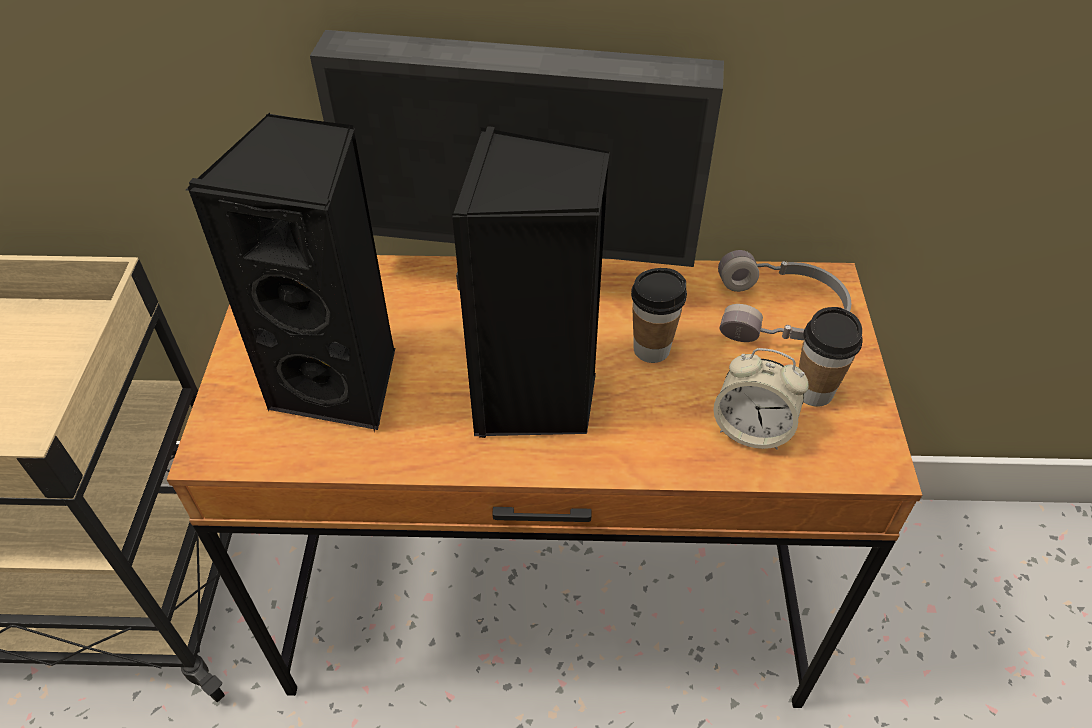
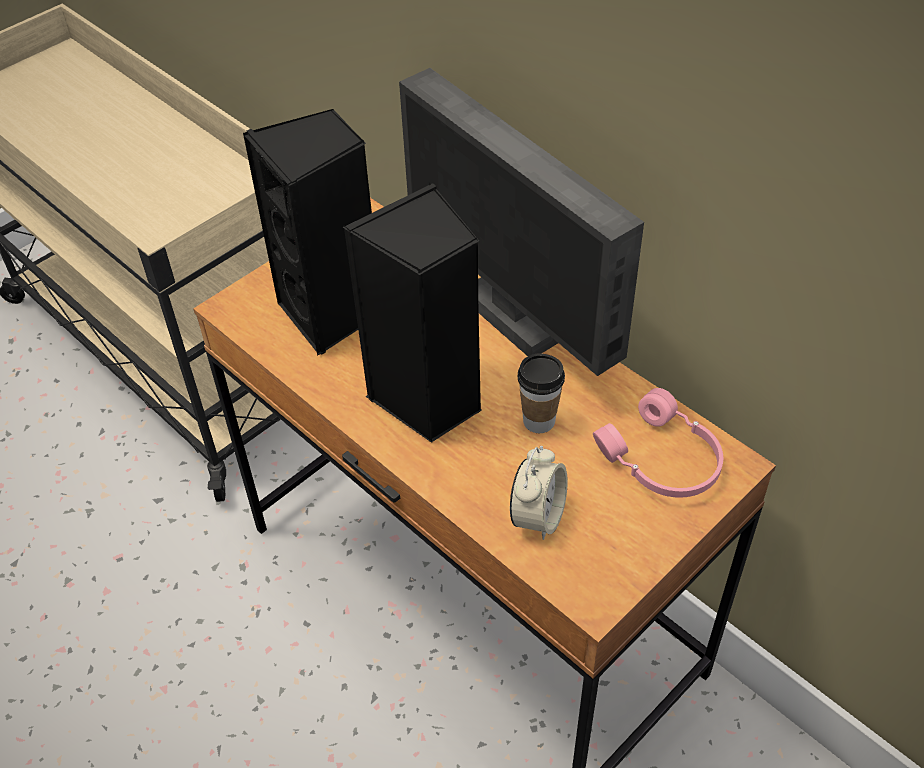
camera: 45 degrees right, 0 degrees up
alarm clock [713,348,809,450] -> alarm clock turned 135 degrees counterclockwise [510,446,568,540]
grey headphones [718,250,851,342] -> pink headphones [593,388,723,498]
cup [799,307,863,407] -> none

